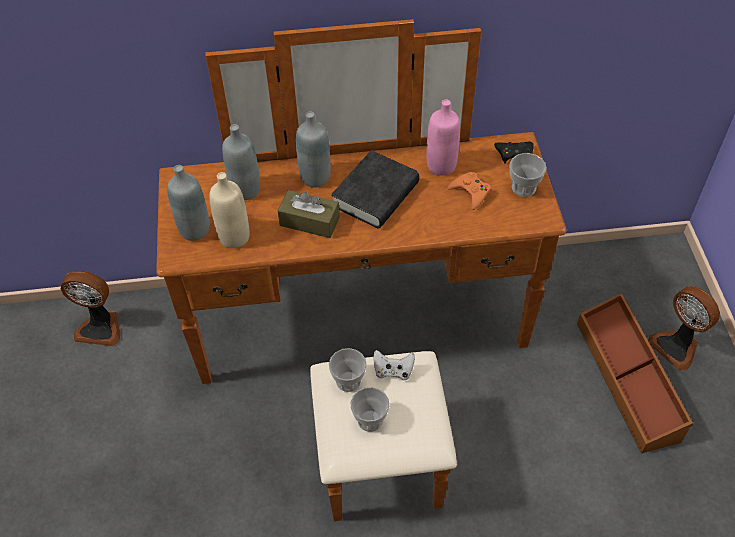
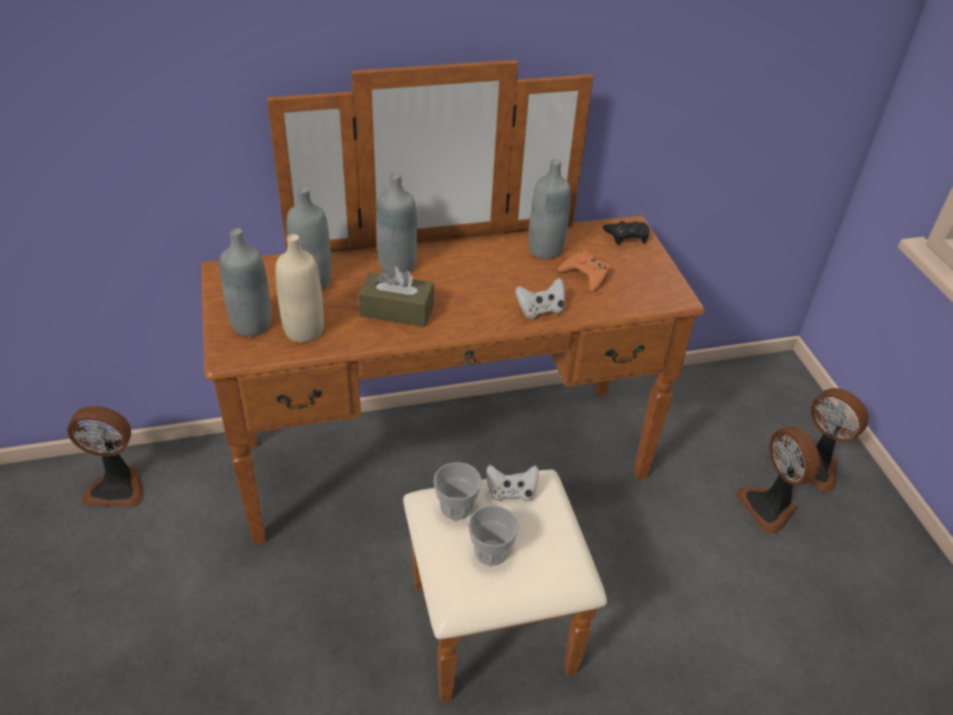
camera: 10 degrees left, 10 degrees down
black book [331,150,419,229] -> none
pink bottle [427,99,460,176] -> grey bottle [529,159,571,259]
cup [509,153,547,197] -> none
brown storage box [577,293,693,453] -> fan [735,426,821,534]
none -> white game controller [515,278,565,319]

